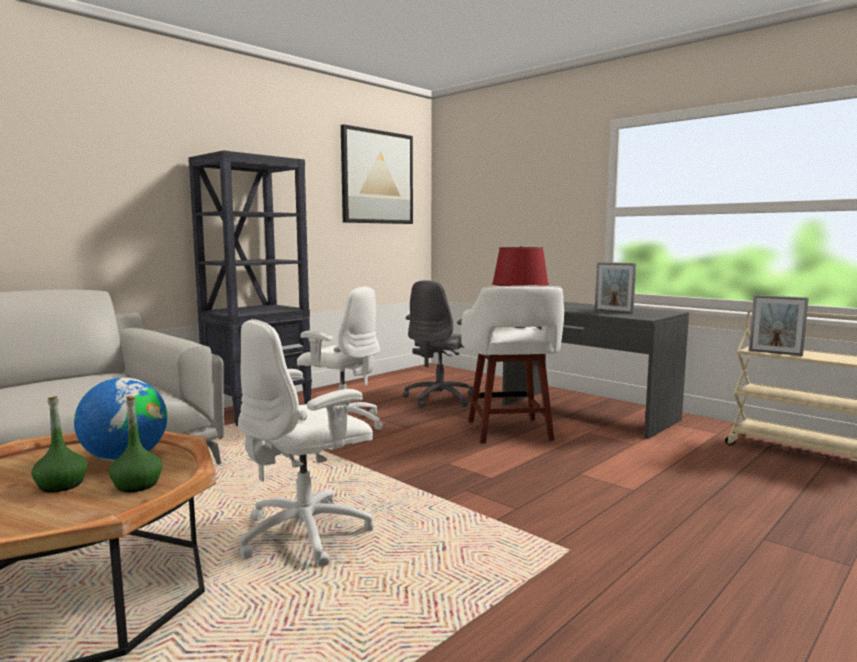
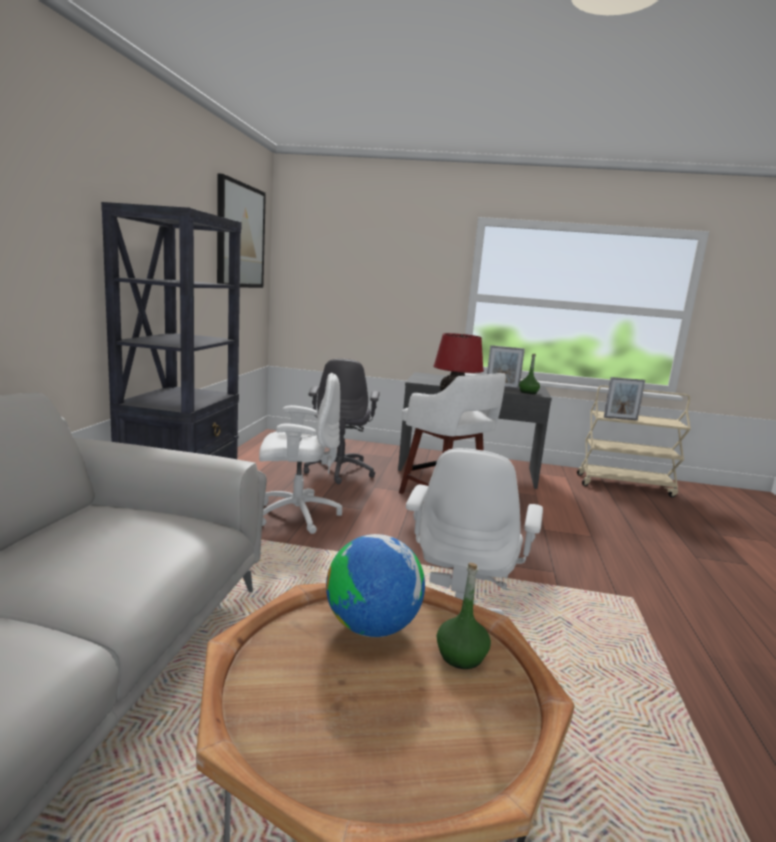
camera: 35 degrees left, 5 degrees up
green bottle [31,396,88,493] -> green bottle moved to [519,354,540,394]

